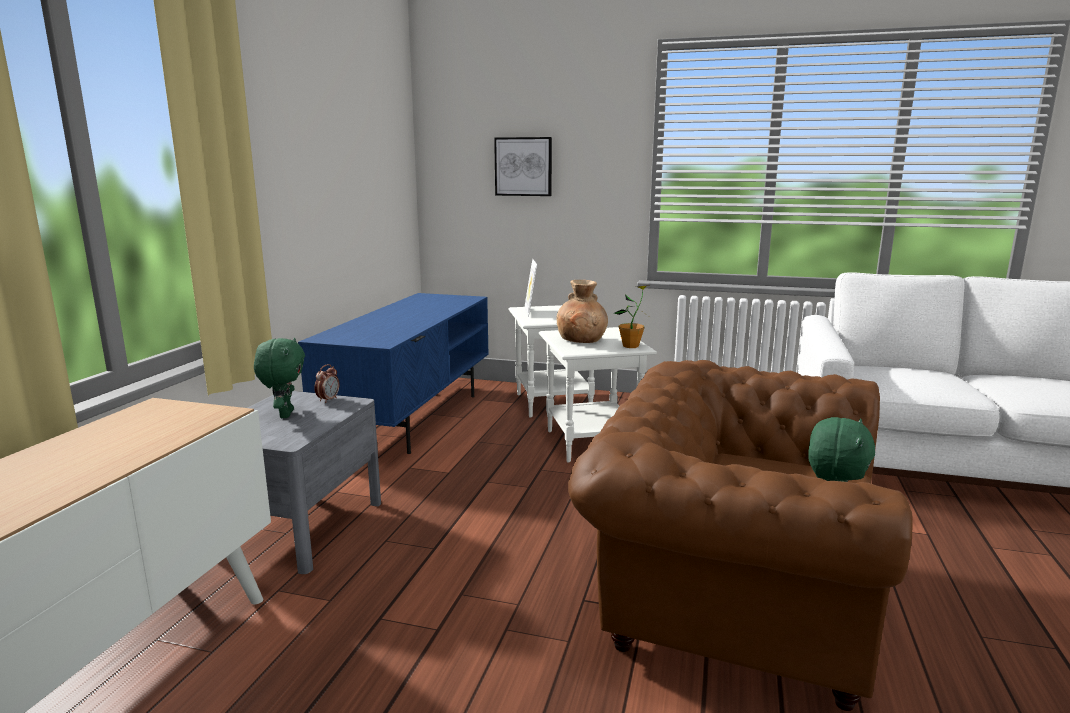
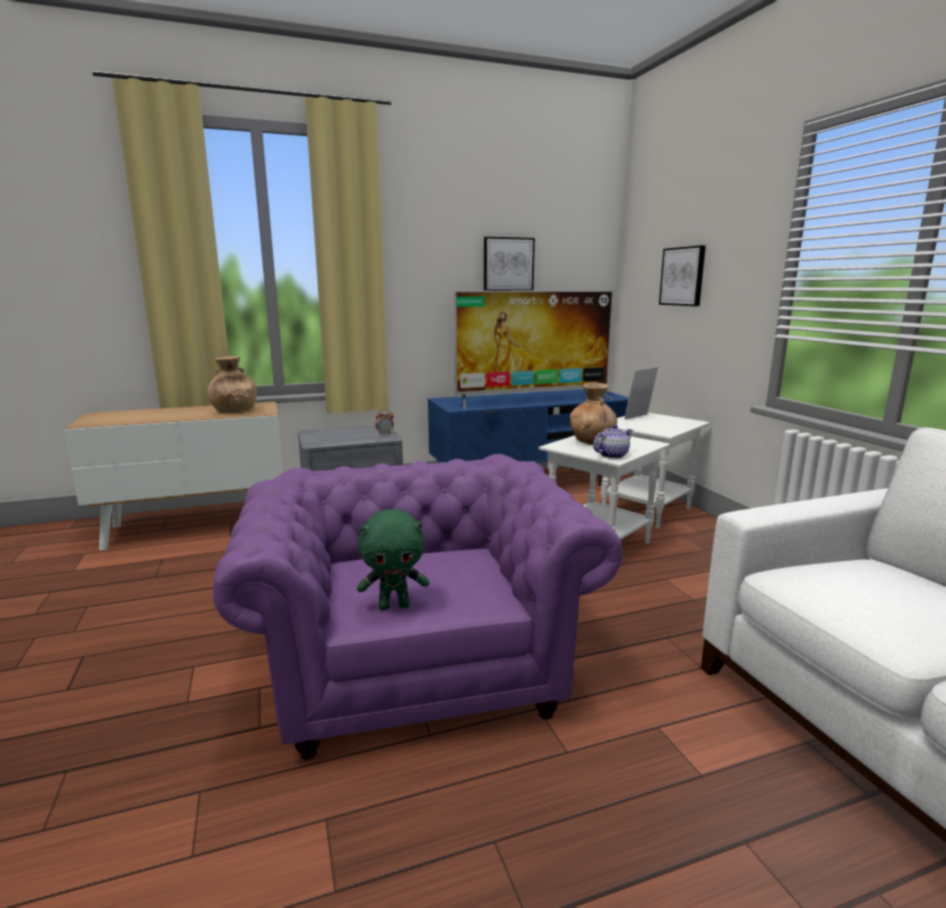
camera: 55 degrees right, 0 degrees up
green plush toy [254,338,305,418] -> none
brown armchair [568,360,913,711] -> purple armchair [213,454,622,759]
potted plant [614,285,650,348] -> teapot [593,425,633,458]
none -> brown vase [207,356,257,413]
none -> television [454,290,614,409]
none -> picture [484,237,535,290]

